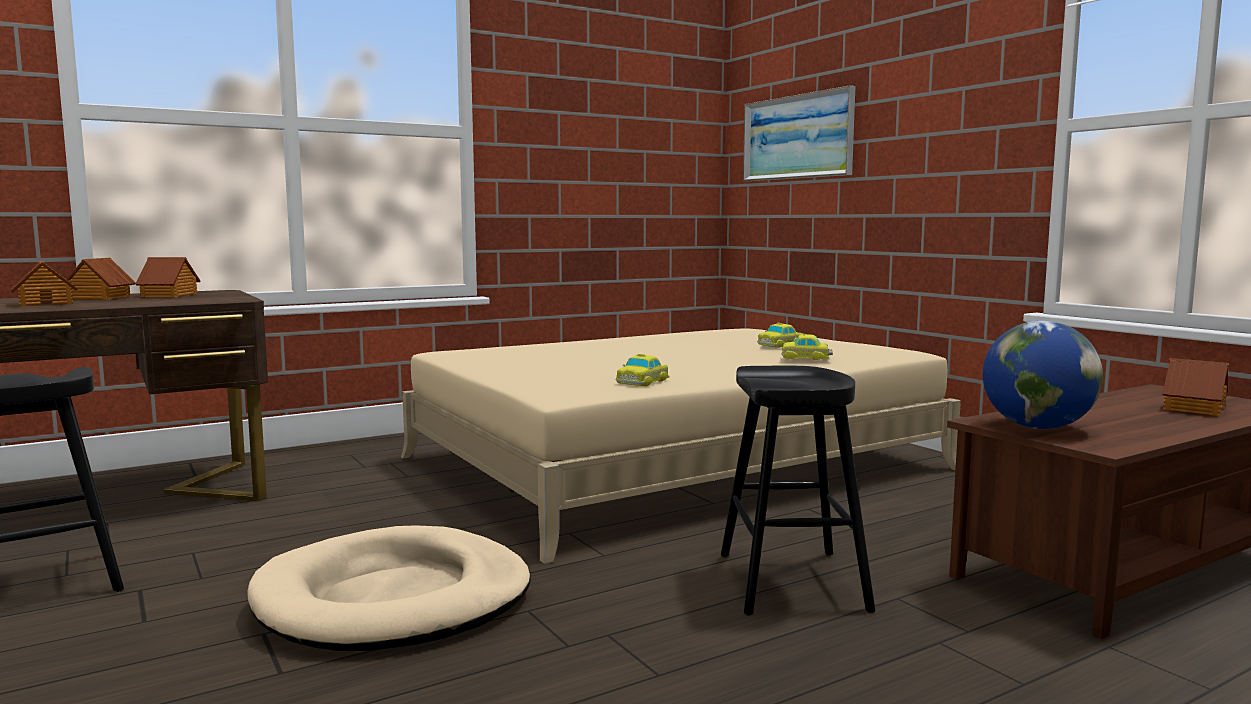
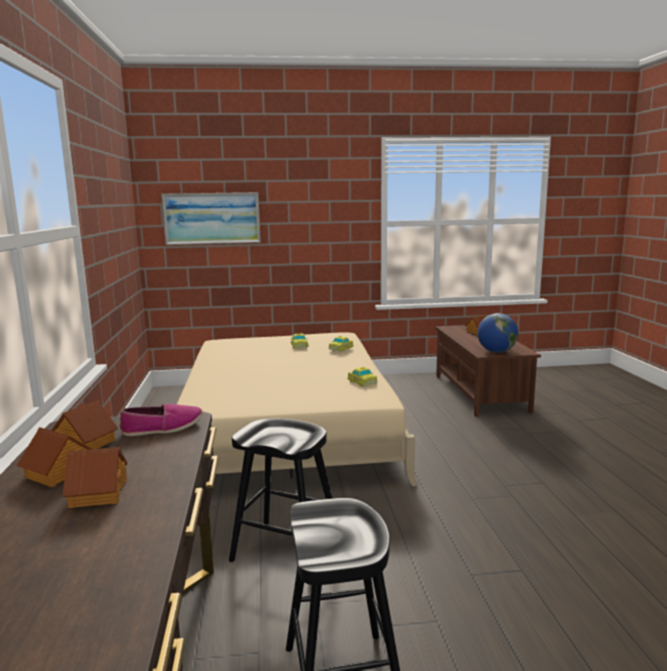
camera: 65 degrees left, 5 degrees up
beige dog bed [247,525,531,651] -> none
black stool [721,366,875,615] -> black stool moved to [229,419,333,562]
none -> shoe [120,404,203,436]

